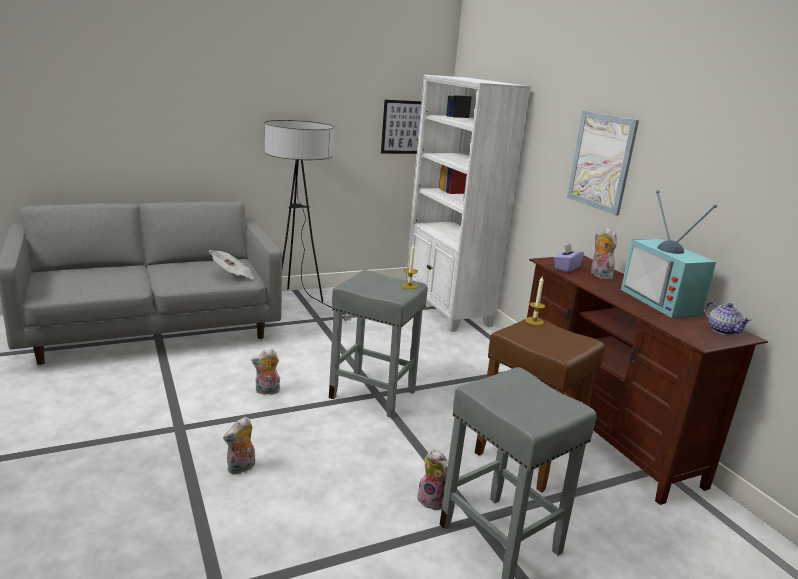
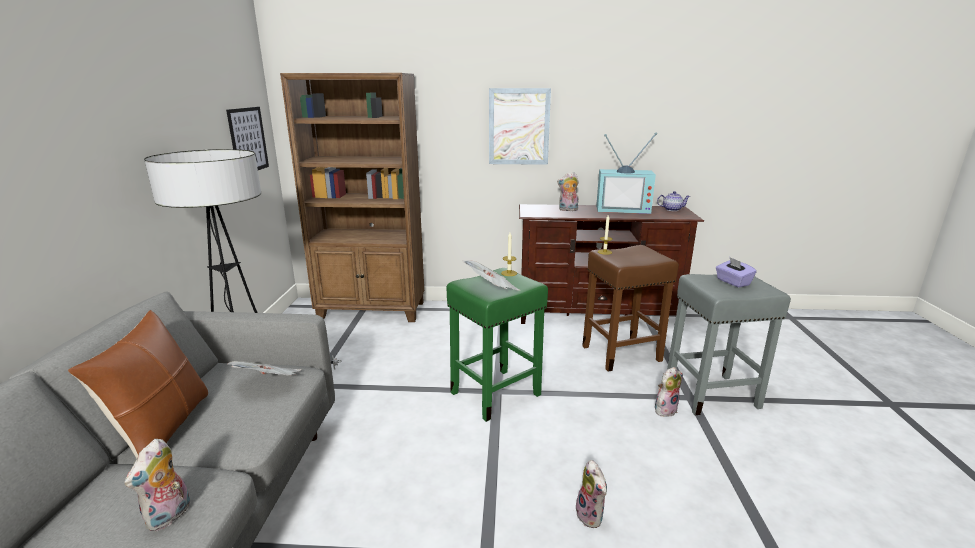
camera: 60 degrees left, 0 degrees up
plush toy [251,349,280,395] -> plush toy moved to [124,439,190,531]
grey stool [329,270,428,418] -> green stool [446,268,548,422]
white bookcase [405,75,531,332] -> brown bookcase [280,73,424,322]
purple tissue box [554,244,584,272] -> purple tissue box moved to [716,257,757,288]
none -> brown pillow [68,310,208,459]
none -> newspaper [463,260,520,291]

